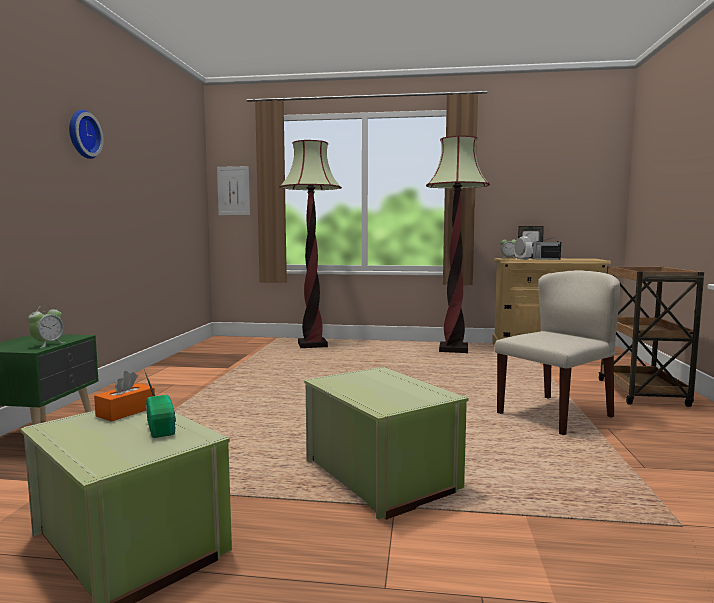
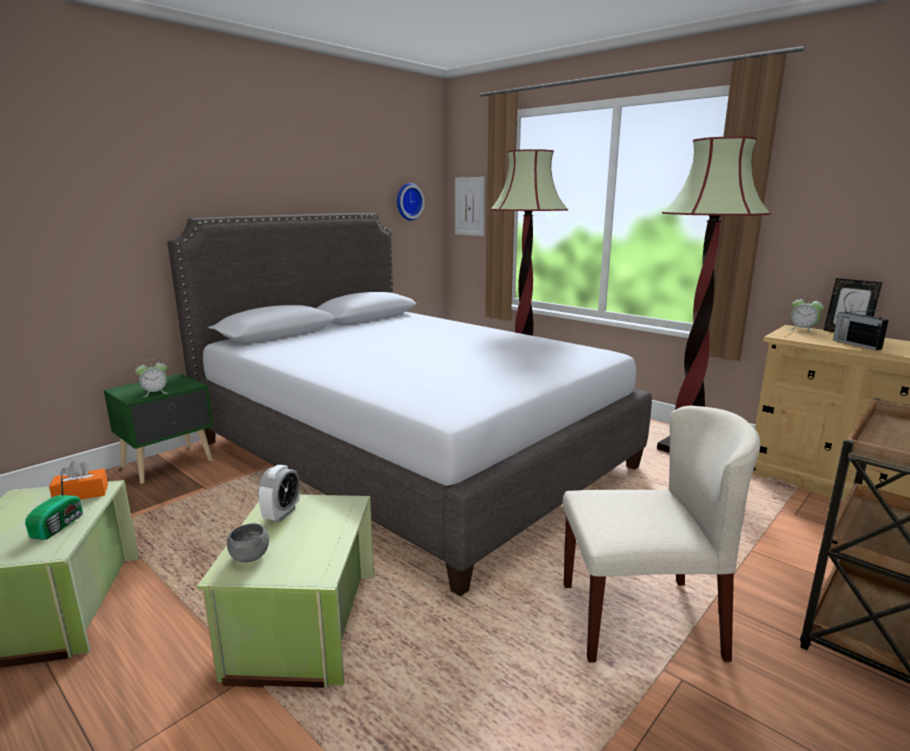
camera: 35 degrees right, 10 degrees up
wall clock [69,110,104,159] -> wall clock moved to [397,183,425,221]
alarm clock [514,237,533,260] -> alarm clock moved to [258,465,300,522]
none -> grey bed [167,213,652,596]
none -> grey bowl [227,523,269,563]

